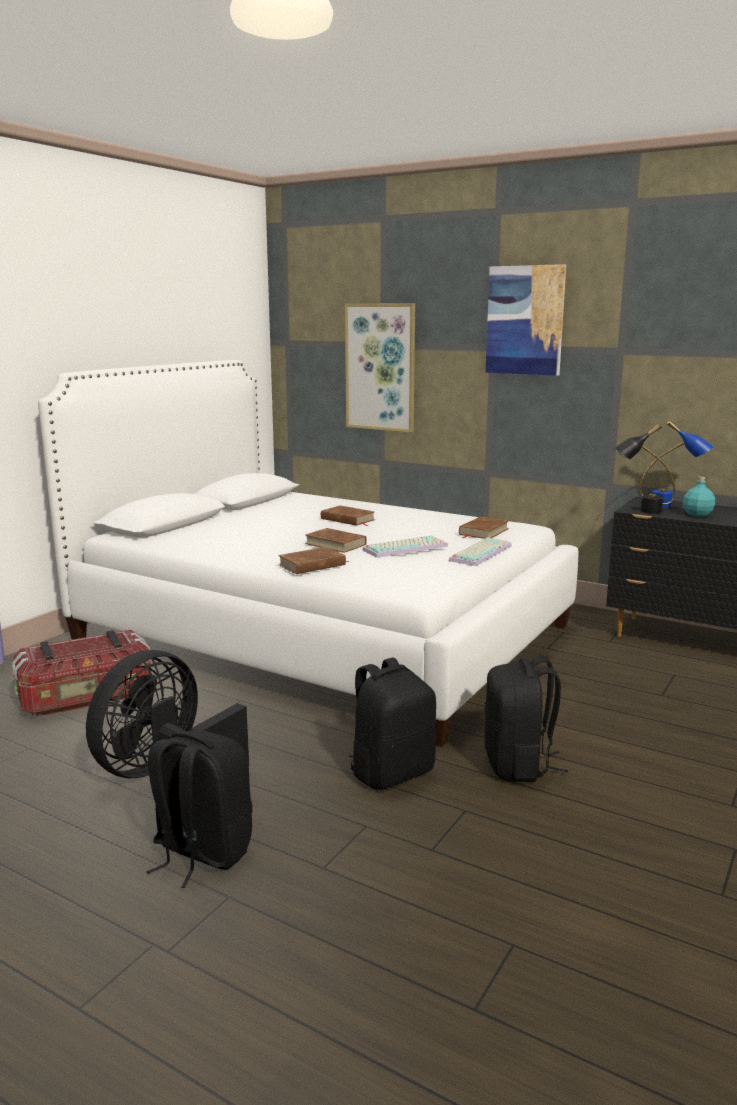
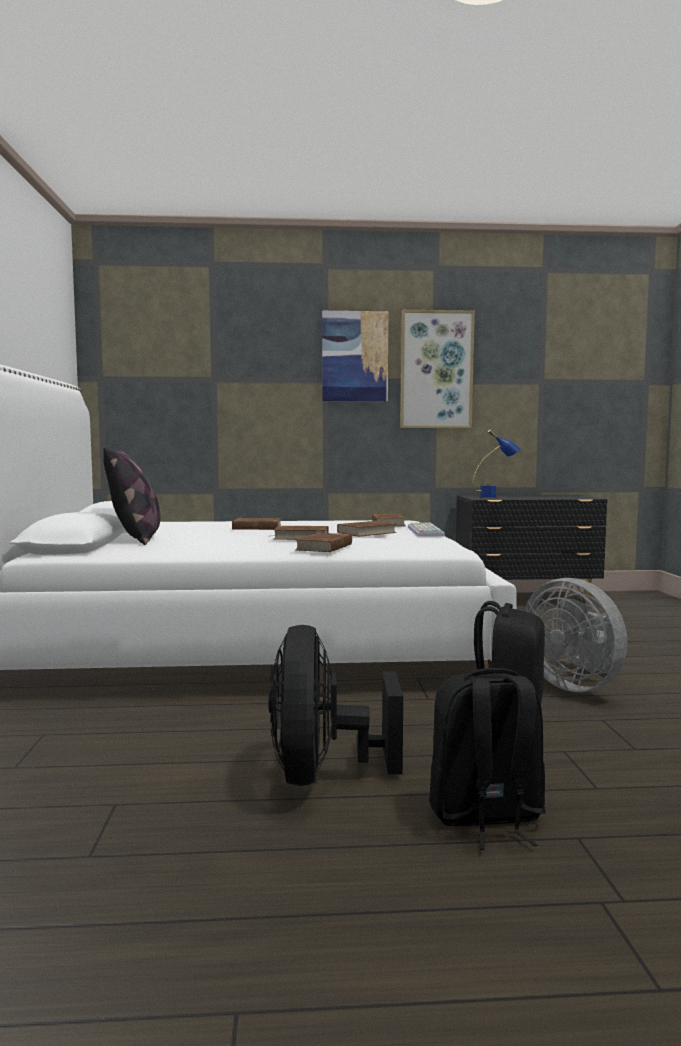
camera: 35 degrees left, 10 degrees down
storage box [12,630,151,717] -> none
picture [345,303,415,432] -> picture moved to [400,310,475,428]
keyboard [362,535,448,558] -> brown book [337,521,397,537]
black backpack [484,656,568,782] -> grey fan [524,578,627,692]
black table lamp [613,424,675,514] -> none
turquoise bottle [683,476,715,517] -> none
none -> pillow [103,447,160,545]

